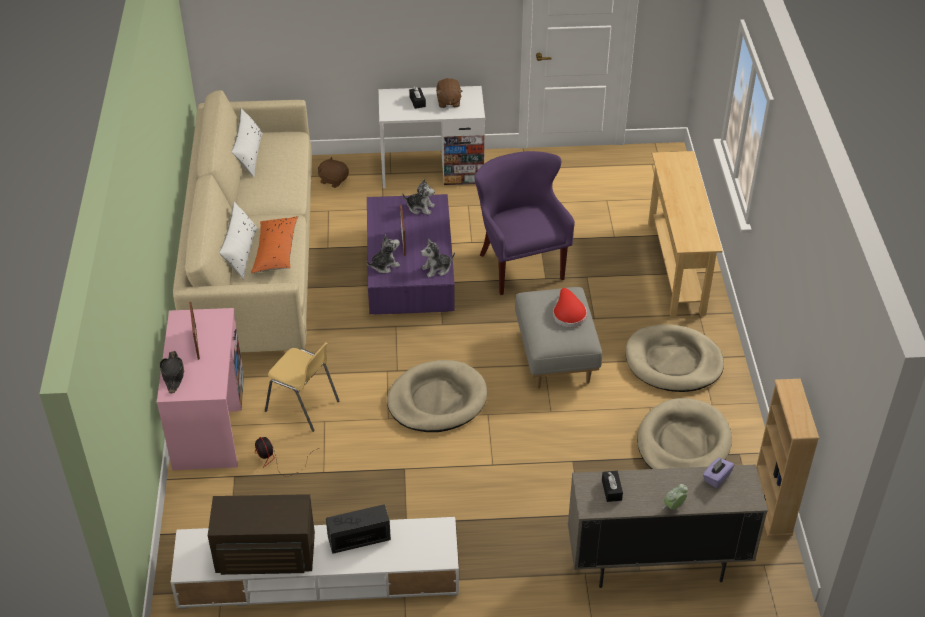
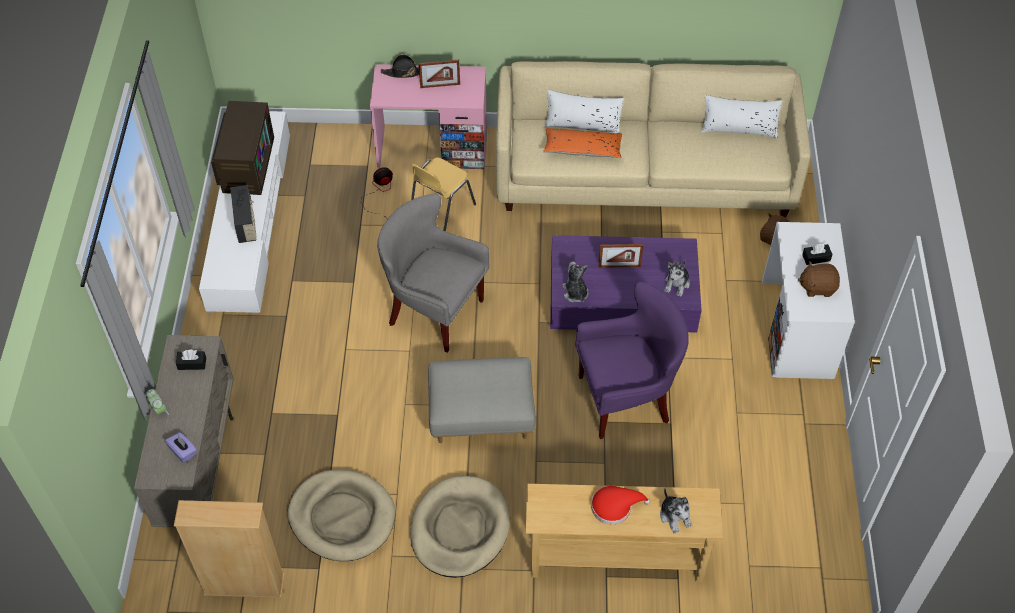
camera: 95 degrees right, 10 degrees up
plush toy [367,235,400,273] -> plush toy moved to [660,489,692,534]
beige dog bed [387,360,487,432] -> grey armchair [377,194,489,353]
red hat [553,288,587,327] -> red hat moved to [591,486,650,524]

